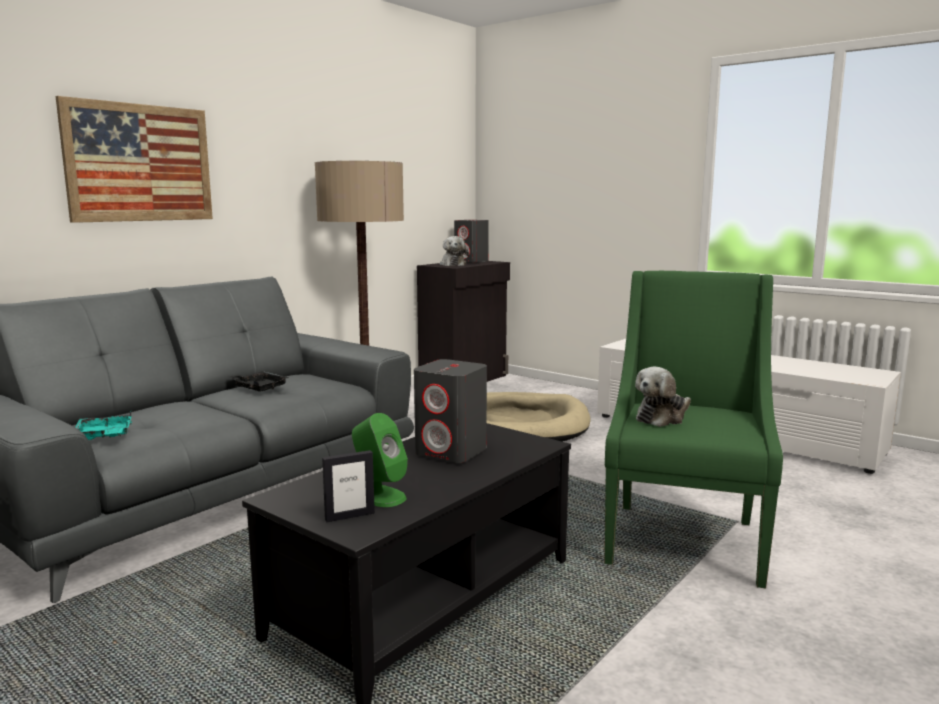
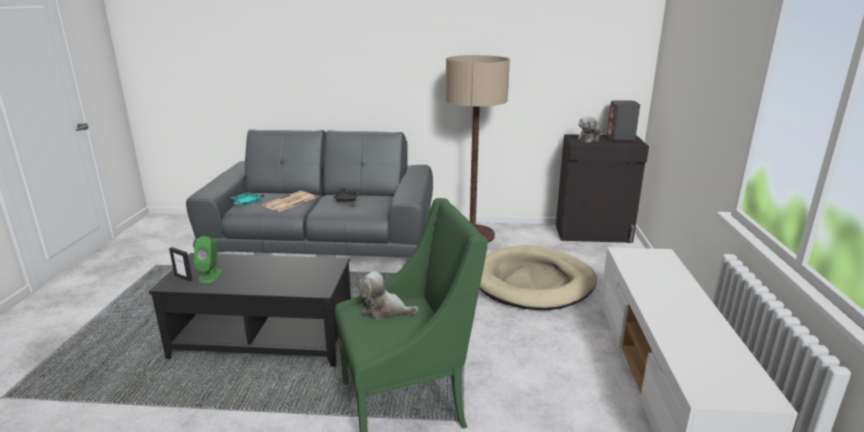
camera: 55 degrees right, 10 degrees up
picture [56,96,213,223] -> none
grey speaker [414,359,487,463] -> none
none -> newspaper [262,191,315,212]

